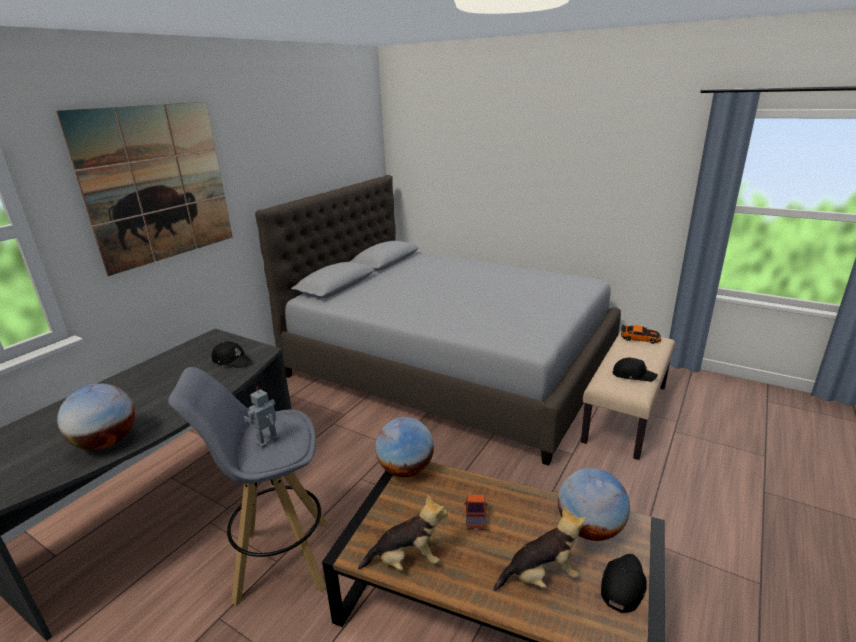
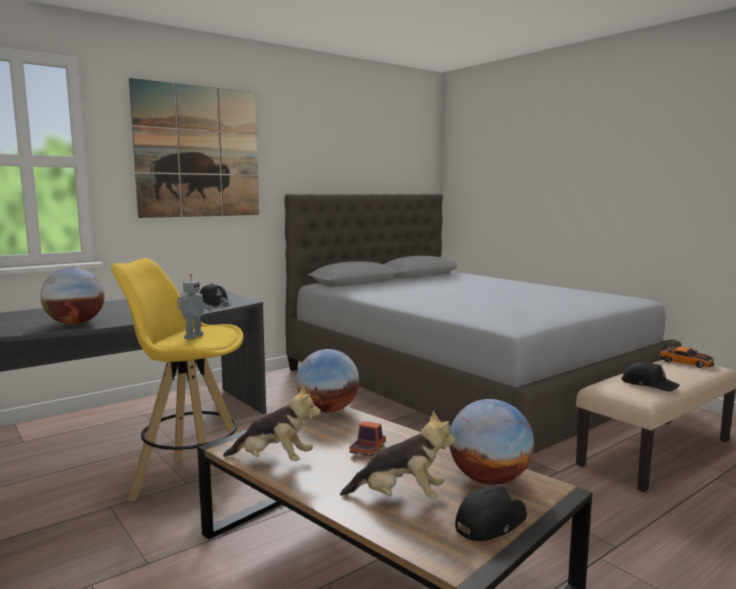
camera: 20 degrees right, 15 degrees down
grey stool [168,367,328,605] -> yellow stool [111,258,244,511]
toy robot [244,386,279,449] -> toy robot turned 135 degrees clockwise [177,274,212,339]

